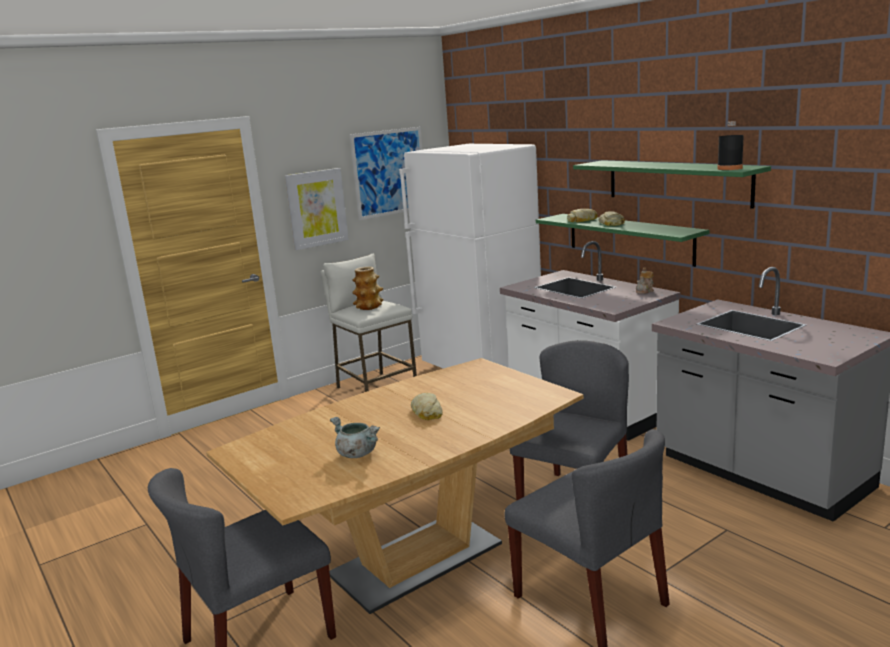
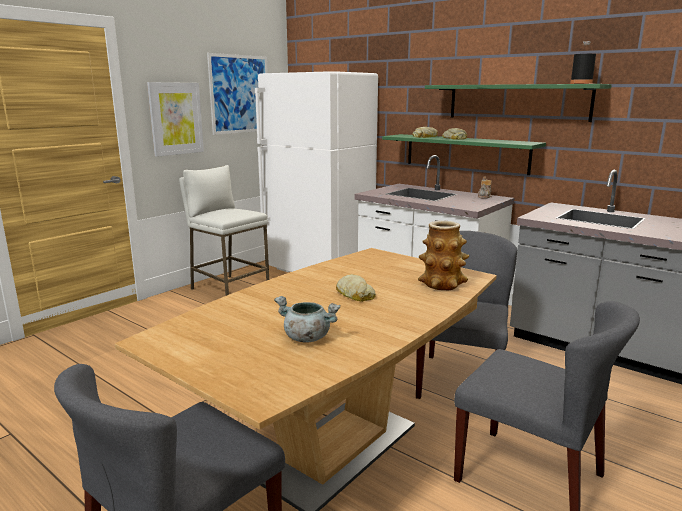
camera: 15 degrees left, 0 degrees up
vase [352,267,383,310] -> vase moved to [418,220,469,290]

